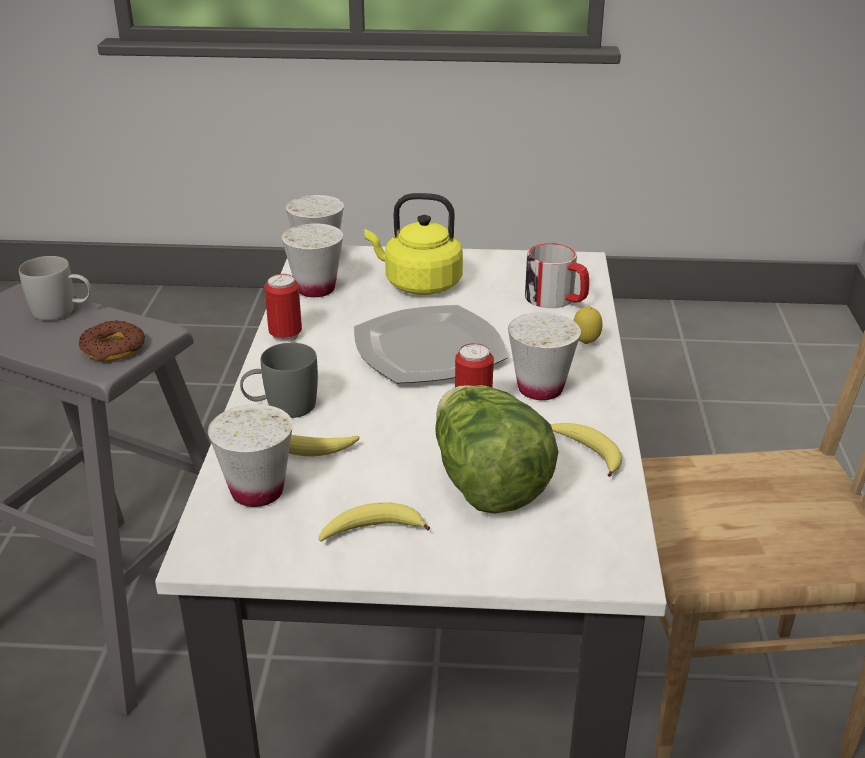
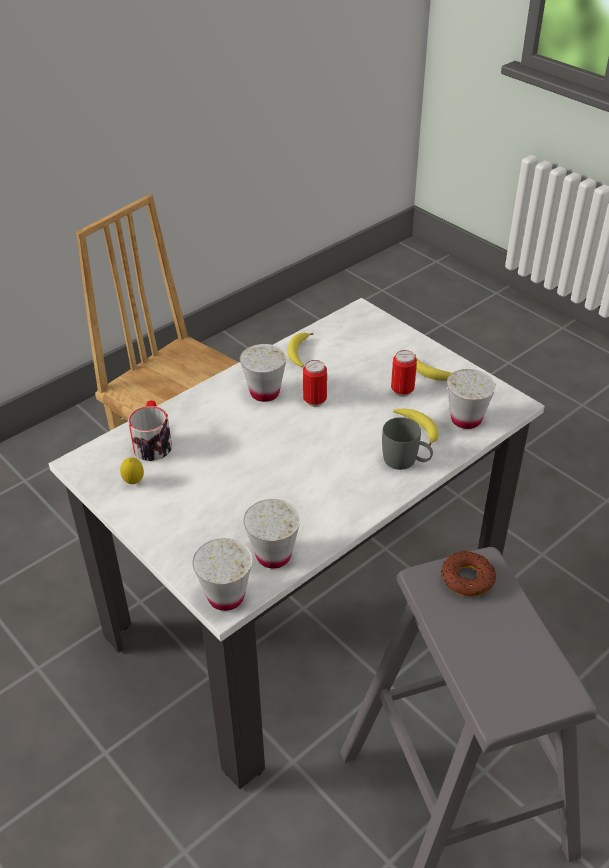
camera: 135 degrees left, 10 degrees up
white mug [19,256,91,320] -> none
can [265,274,302,342] -> can moved to [391,350,417,397]
plate [354,305,508,383] -> none
yellow kettle [364,193,463,295] -> none
lettuce [435,385,559,514] -> none
lemon [573,306,603,344] -> lemon moved to [120,457,144,484]

